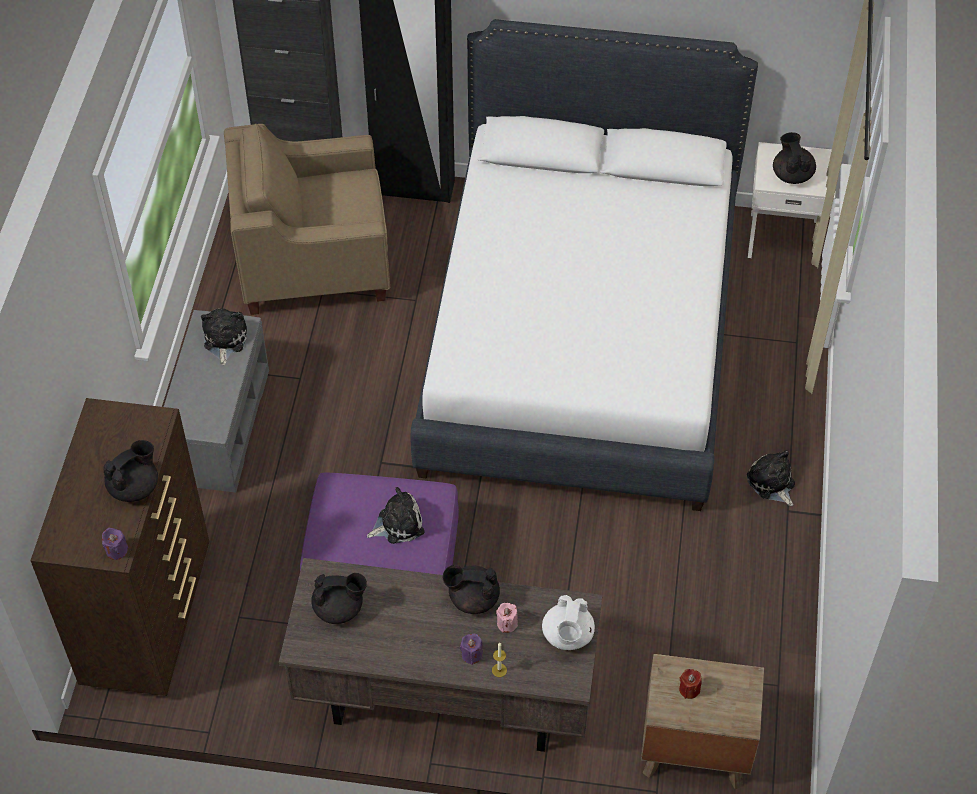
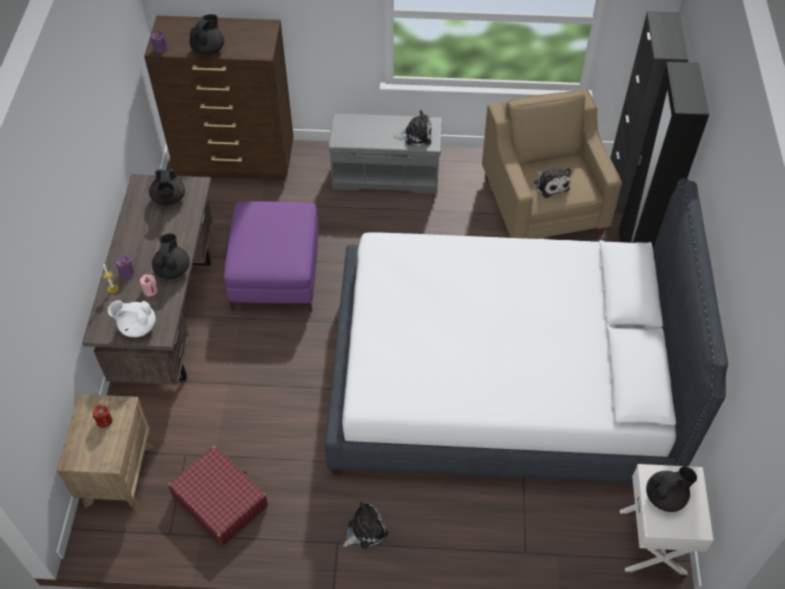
camera: 85 degrees right, 0 degrees up
black teapot [103,440,158,502] -> black teapot turned 105 degrees counterclockwise [189,14,224,55]
plush toy [367,487,425,544] -> plush toy moved to [534,168,571,198]
none -> red suitcase [168,446,268,546]

